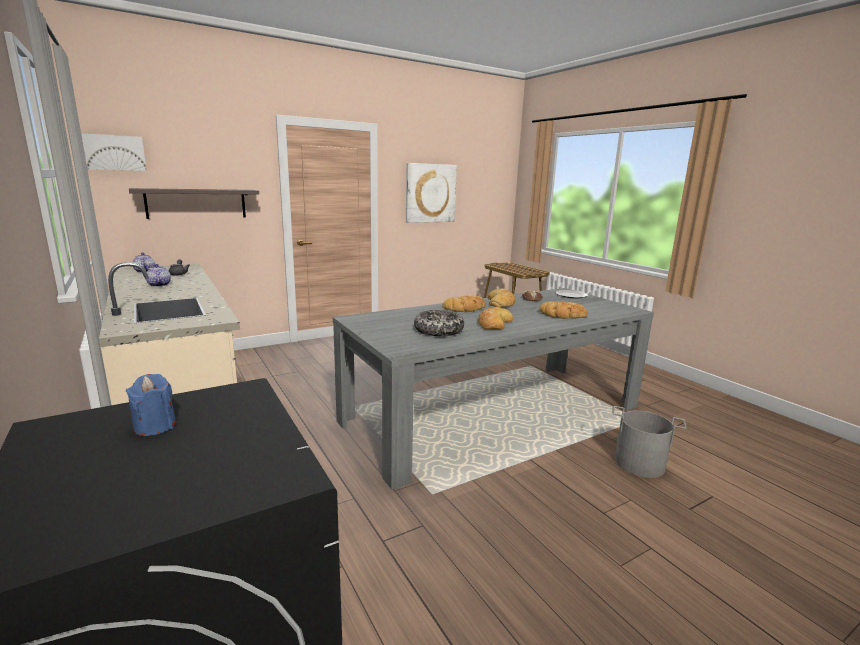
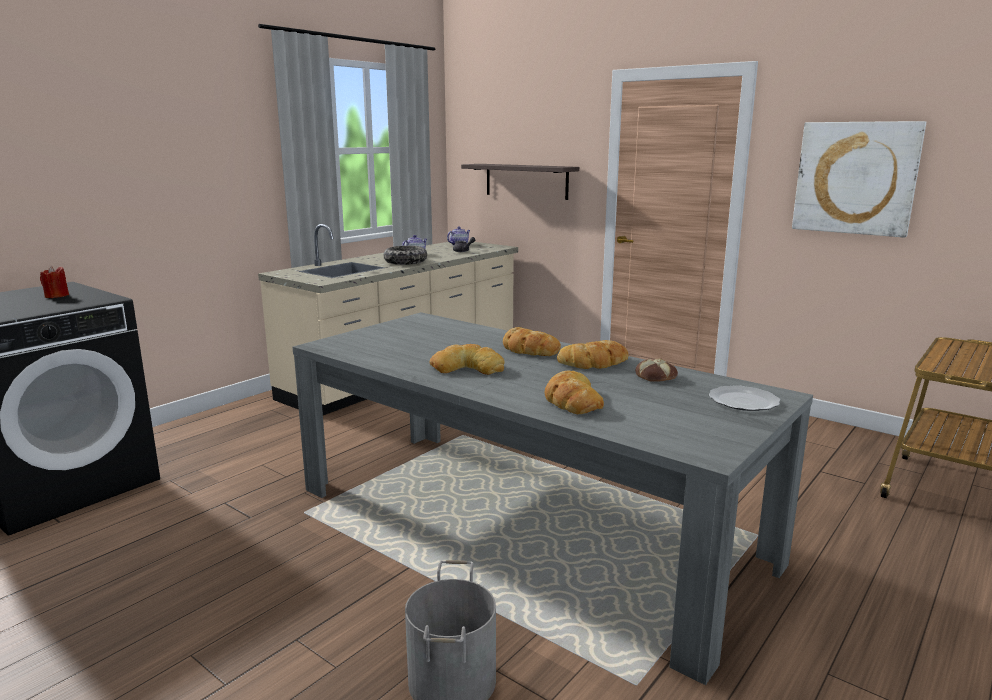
camera: 70 degrees right, 0 degrees up
picture [82,133,147,171] -> none
blue candle [126,374,176,436] -> red candle [40,265,69,298]
bowl [414,310,464,337] -> bowl moved to [384,246,427,265]

